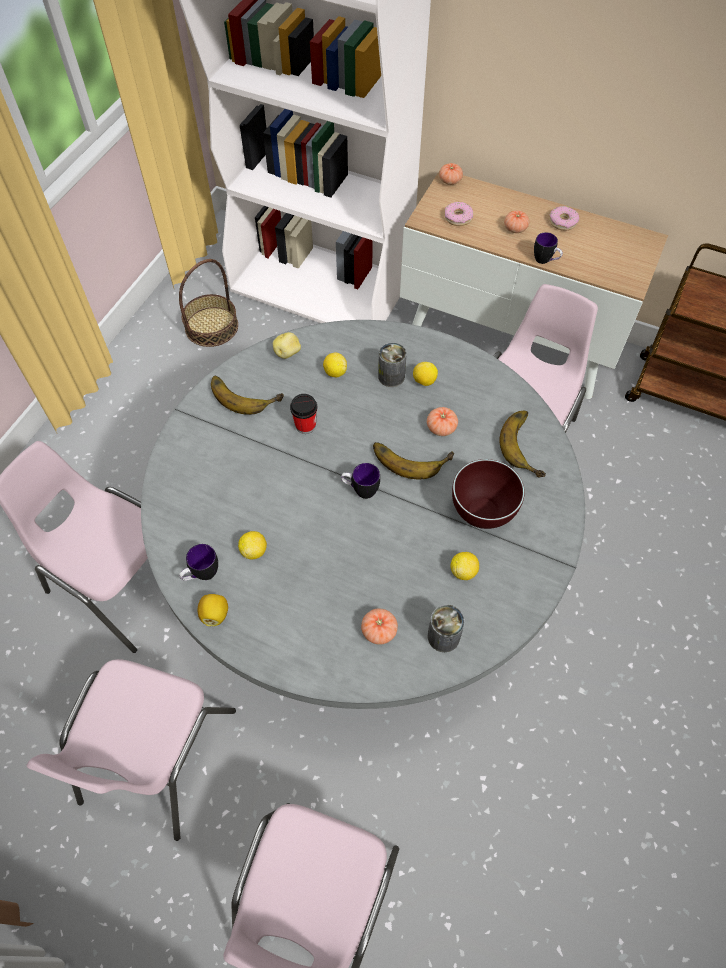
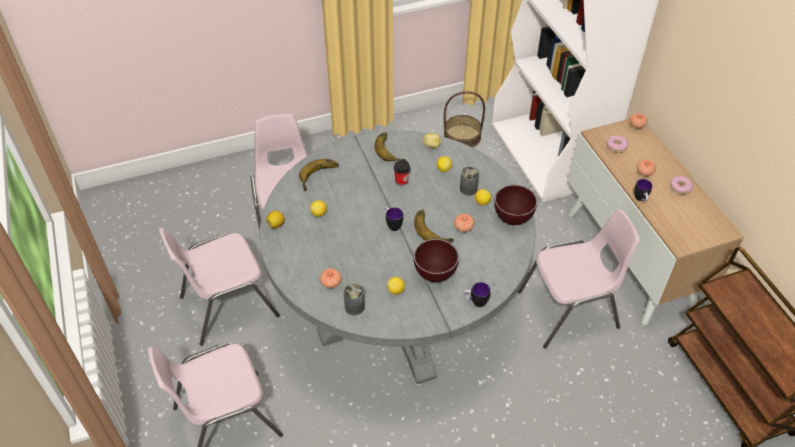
camera: 45 degrees right, 10 degrees down
mug [179,544,218,581] -> mug moved to [464,282,491,307]
banana [499,411,546,477] -> banana moved to [299,159,339,191]
none -> brown bowl [494,185,537,226]

